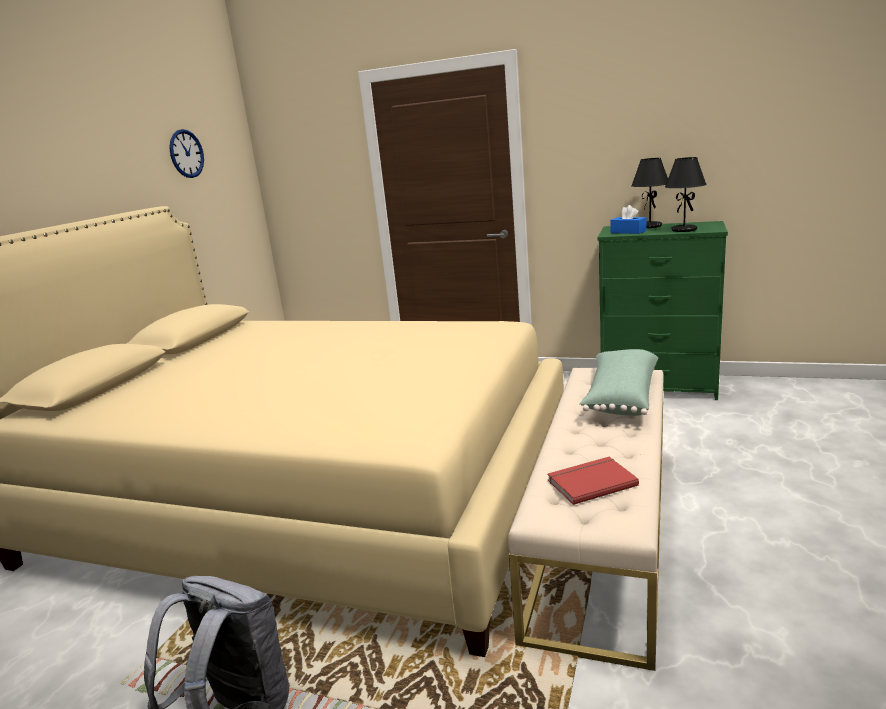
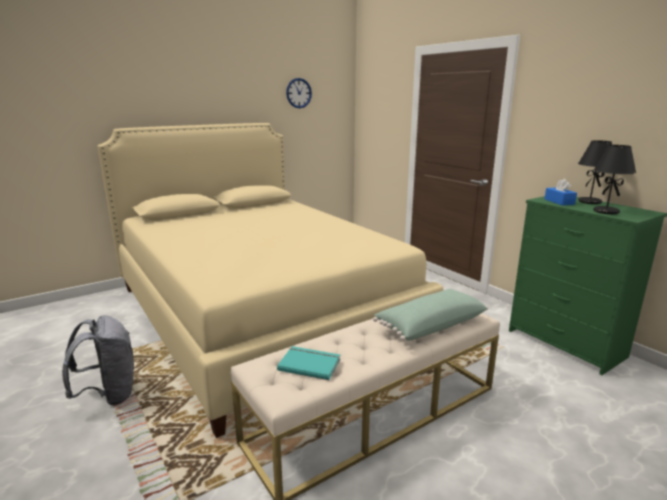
camera: 35 degrees right, 0 degrees up
red book [547,457,639,505] -> turquoise book [277,346,340,380]

